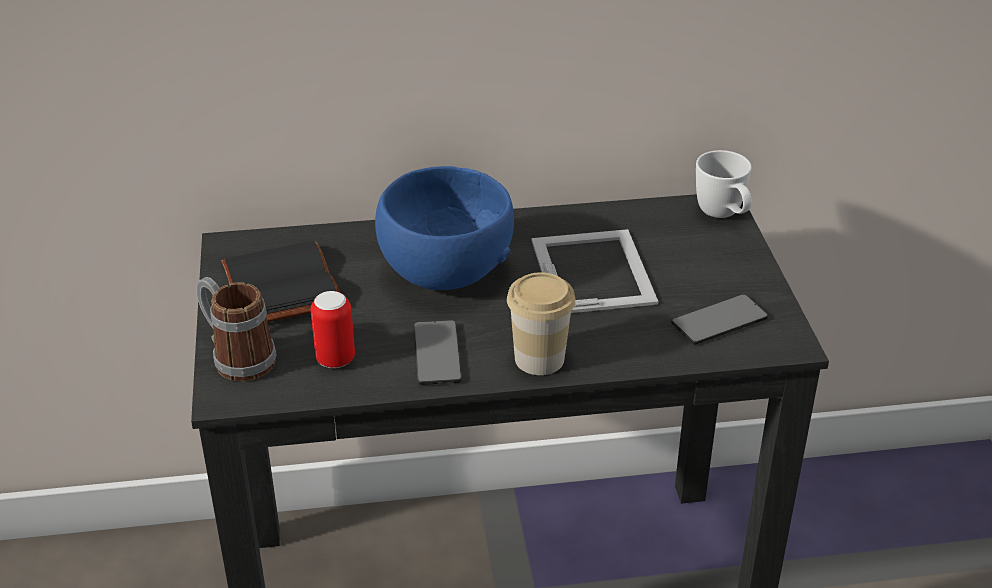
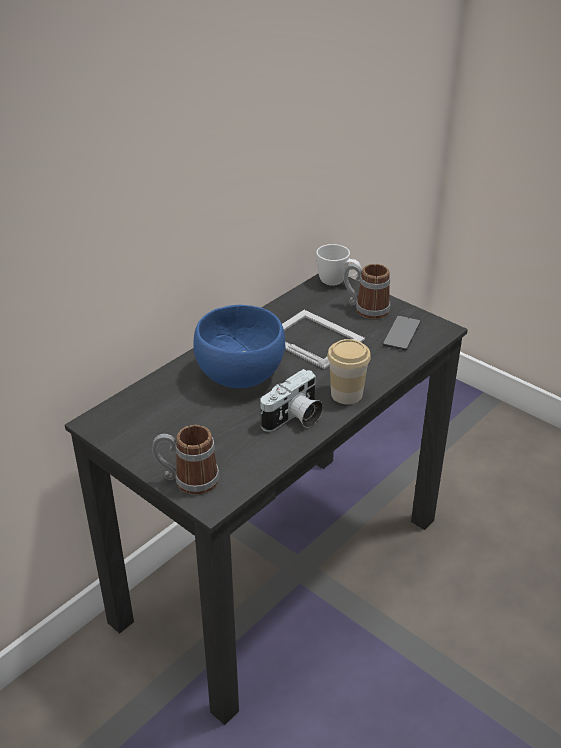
camera: 40 degrees left, 0 degrees up
black book [221,241,340,322] -> none
can [311,291,355,368] -> none
phone [414,320,462,385] -> camera [260,369,323,432]
none -> mug [343,264,390,319]

